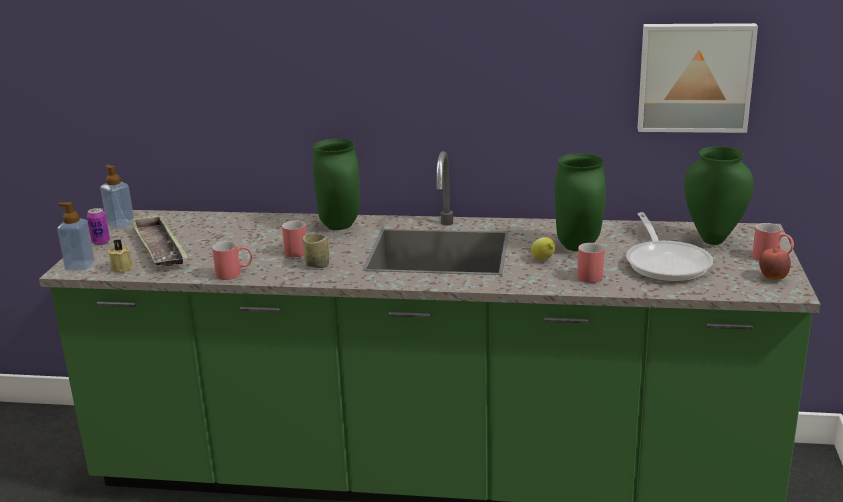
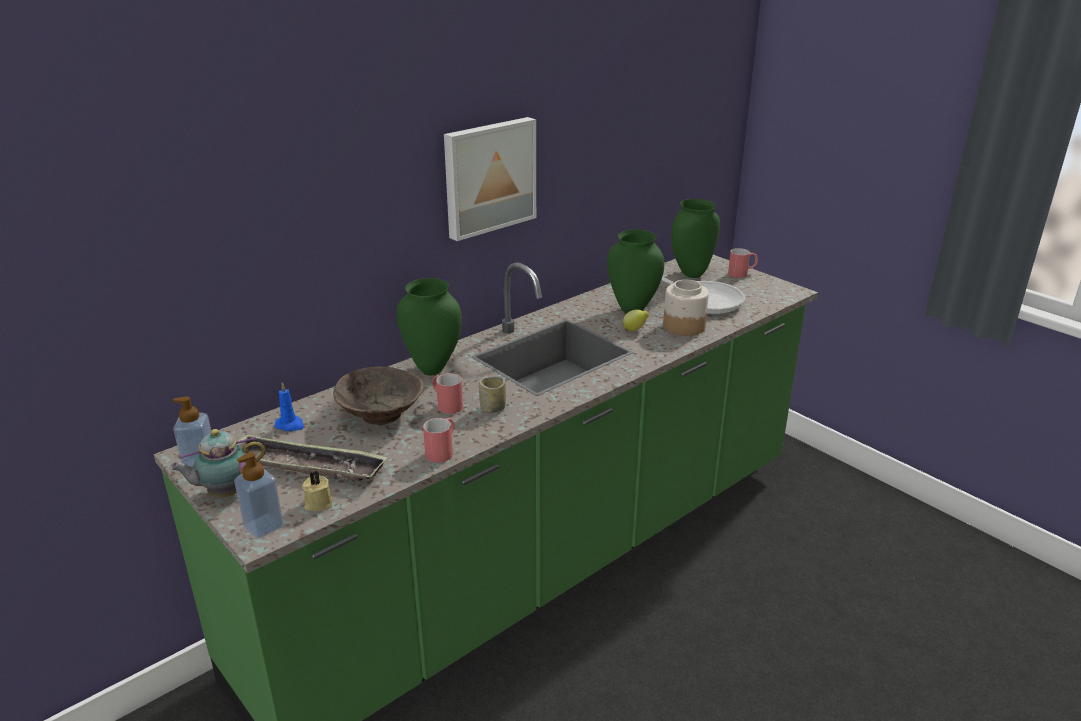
camera: 50 degrees left, 5 degrees up
can [87,208,110,245] -> teapot [170,429,266,497]
red mug [577,243,605,283] -> jar [663,279,709,336]
picture [638,23,758,133] -> picture moved to [444,117,536,241]
apple [759,248,791,280] -> none
none -> blue candle [275,382,304,431]
none -> brown bowl [333,366,424,425]

